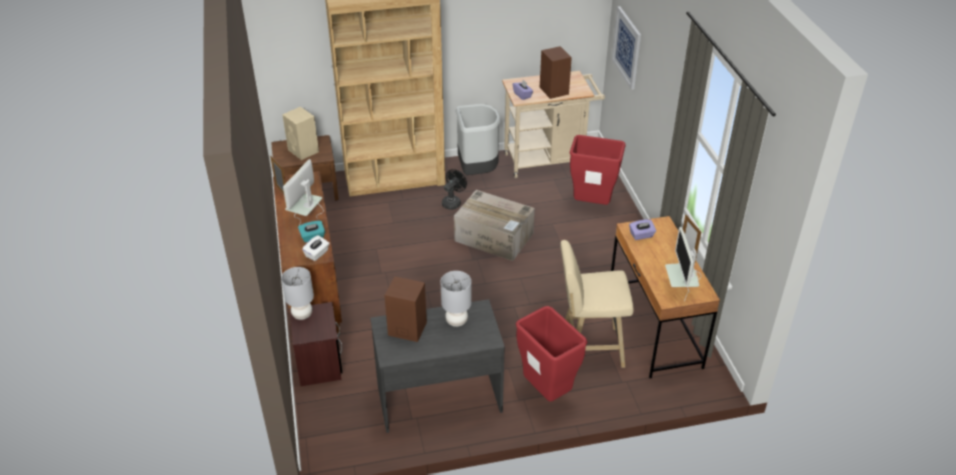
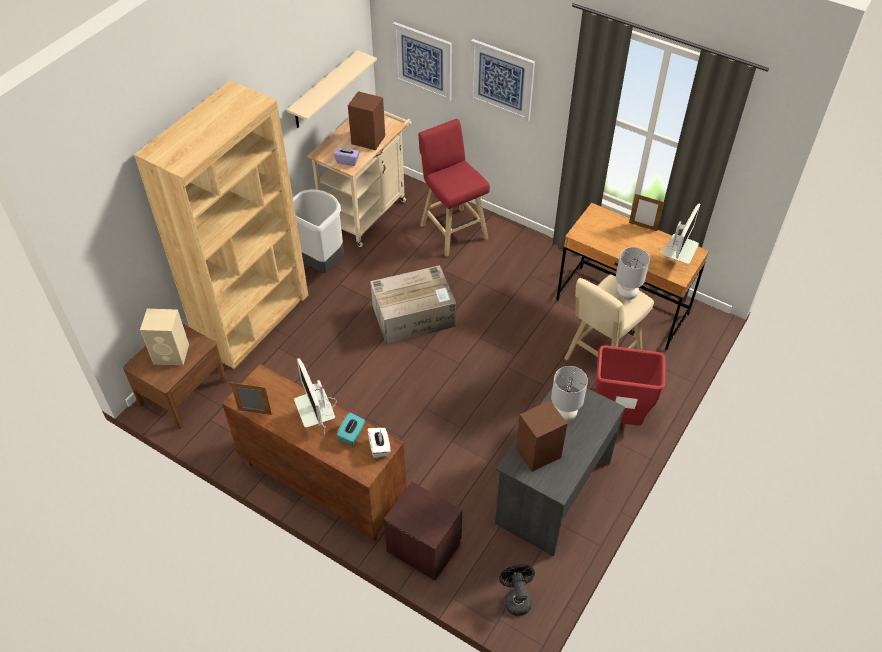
camera: 45 degrees left, 10 degrees up
grey table lamp [281,267,314,320] -> grey table lamp moved to [616,247,650,300]
black fan [442,169,467,210] -> black fan moved to [499,564,535,616]
red trash can [570,135,626,205] -> red stool [419,119,490,257]
purple tissue box [629,219,656,240] -> none
monitor [665,227,701,301] -> monitor turned 105 degrees counterclockwise [659,203,701,264]
none -> beige shelf [286,50,377,128]
none -> picture [470,39,535,122]

